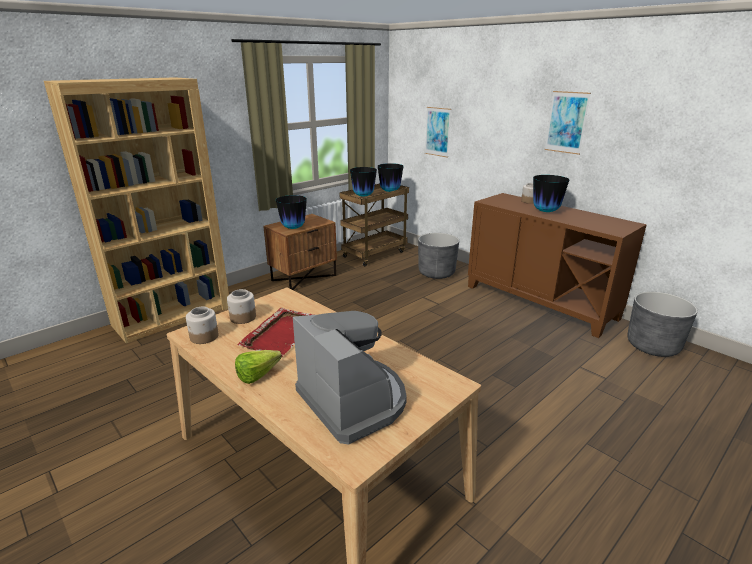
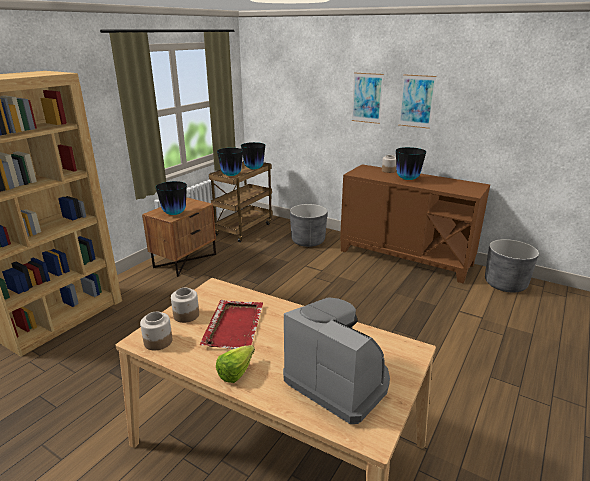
camera: 15 degrees left, 0 degrees up
picture [425,107,451,158] -> picture moved to [351,72,384,124]

